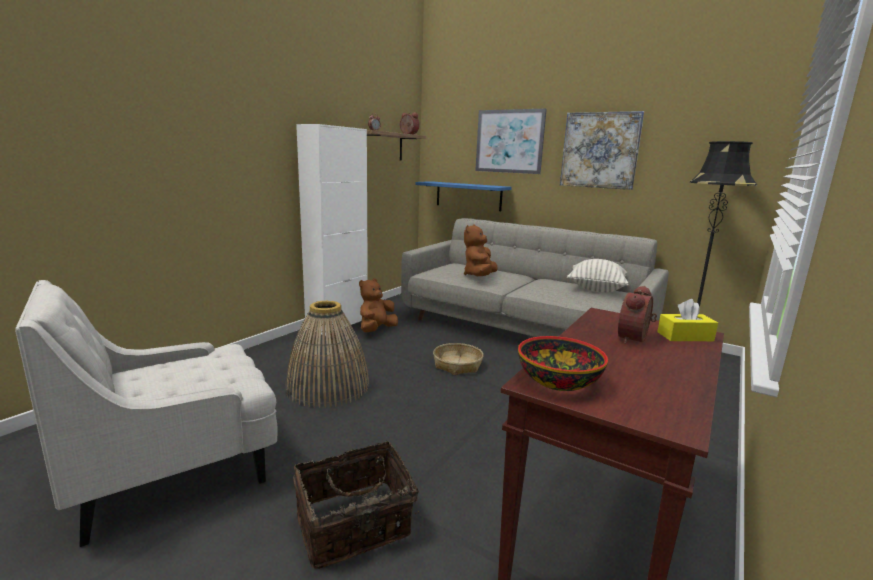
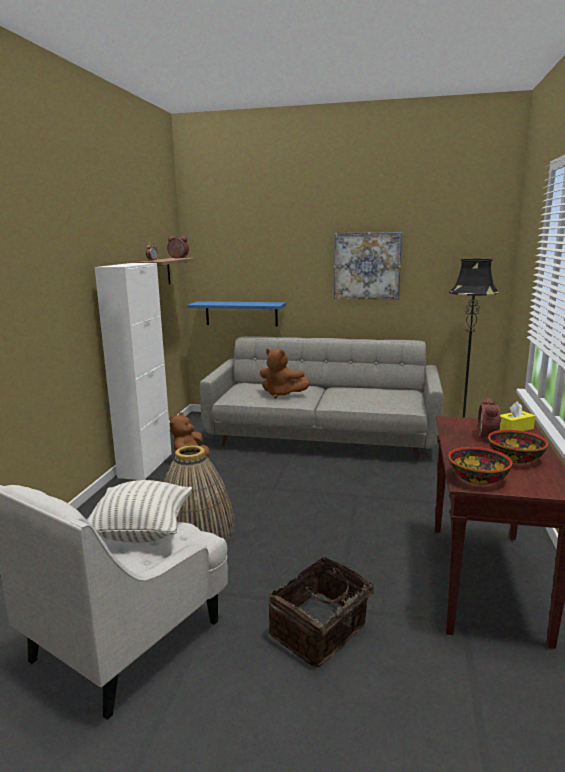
camera: 20 degrees left, 0 degrees up
basket [433,343,483,375] -> none
brown plush toy [464,224,498,276] -> brown plush toy turned 60 degrees counterclockwise [260,348,310,399]
picture [475,109,547,174] -> none
pillow [567,259,629,293] -> pillow moved to [87,480,192,543]
none -> bowl [488,430,548,463]

